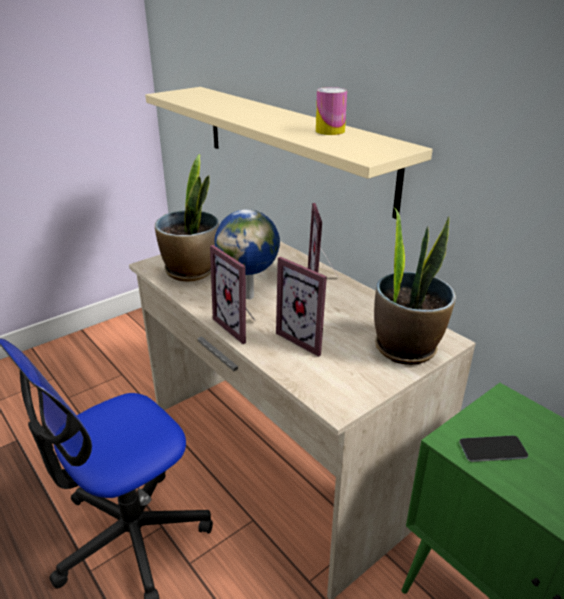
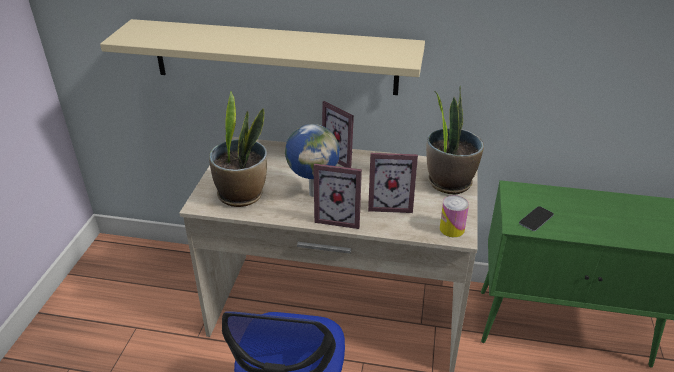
camera: 40 degrees left, 5 degrees up
can [316,87,347,135] -> can moved to [440,195,469,237]

